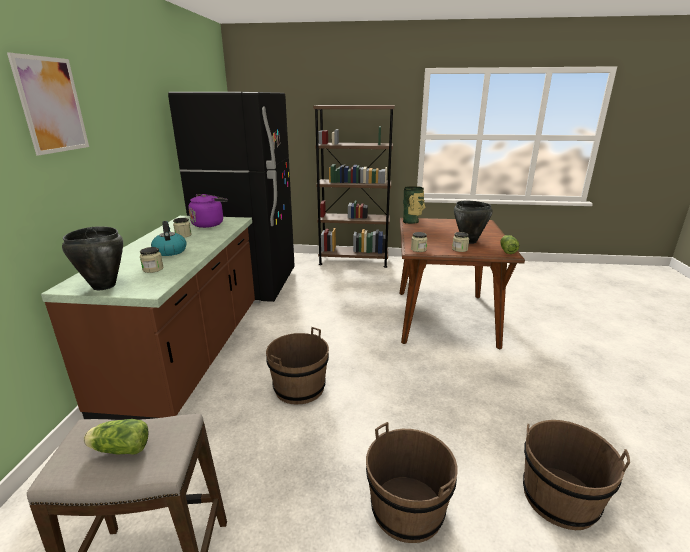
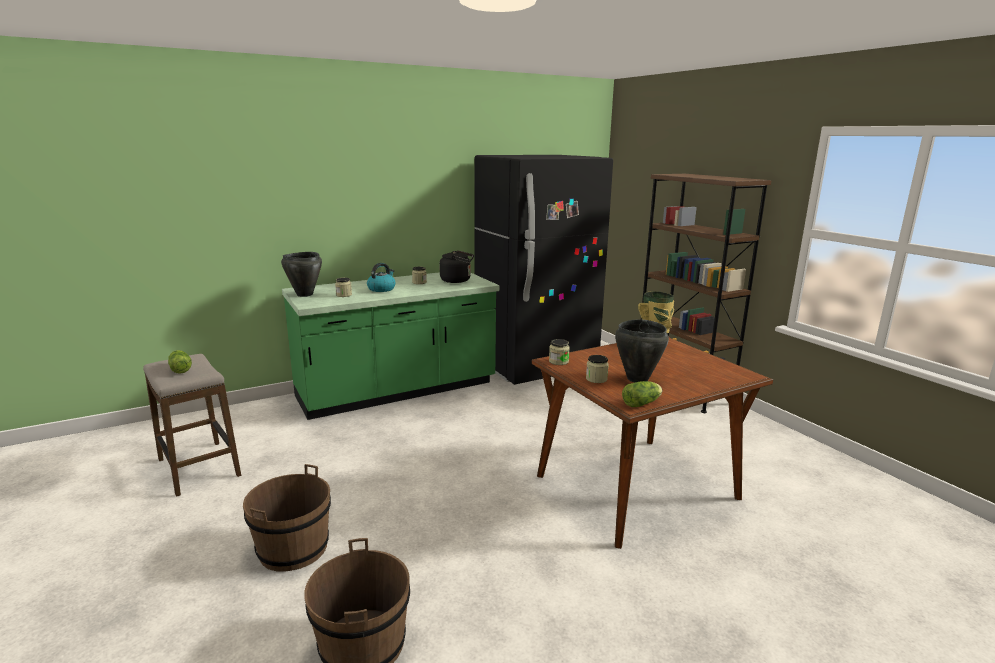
camera: 55 degrees right, 5 degrees down
picture [7,52,89,155] -> none
brown counter [41,216,255,420] -> green counter [282,272,499,420]
purple kettle [188,194,228,228] -> black kettle [440,250,474,283]
brown bucket [266,327,329,404] -> none

